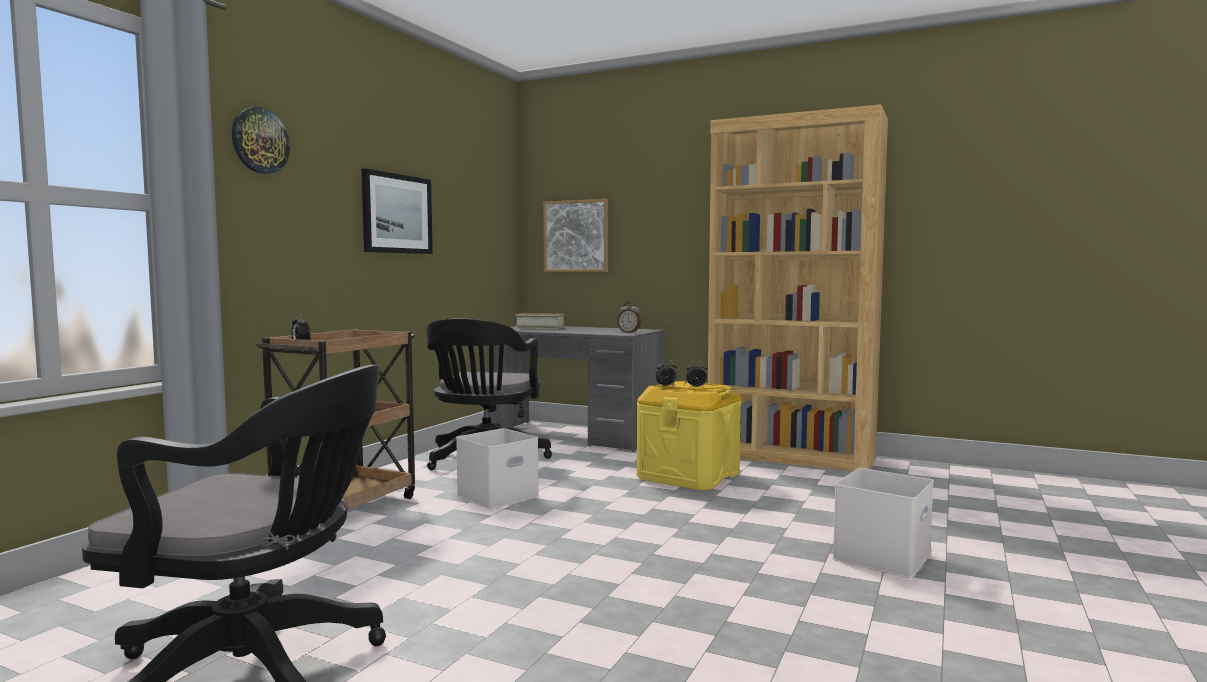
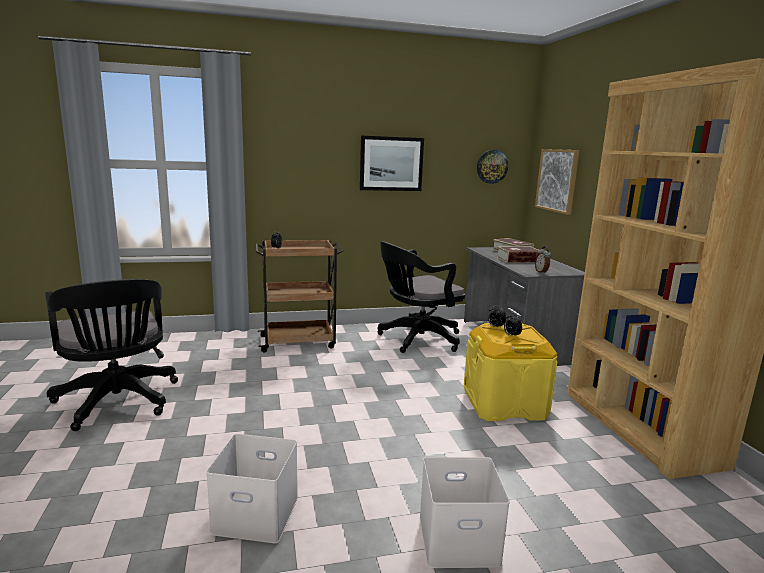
camera: 50 degrees right, 10 degrees up
wall clock [232,107,290,174] -> wall clock moved to [477,150,508,184]
white storage box [456,428,539,509] -> white storage box moved to [206,434,298,543]
none -> book [497,246,539,263]

